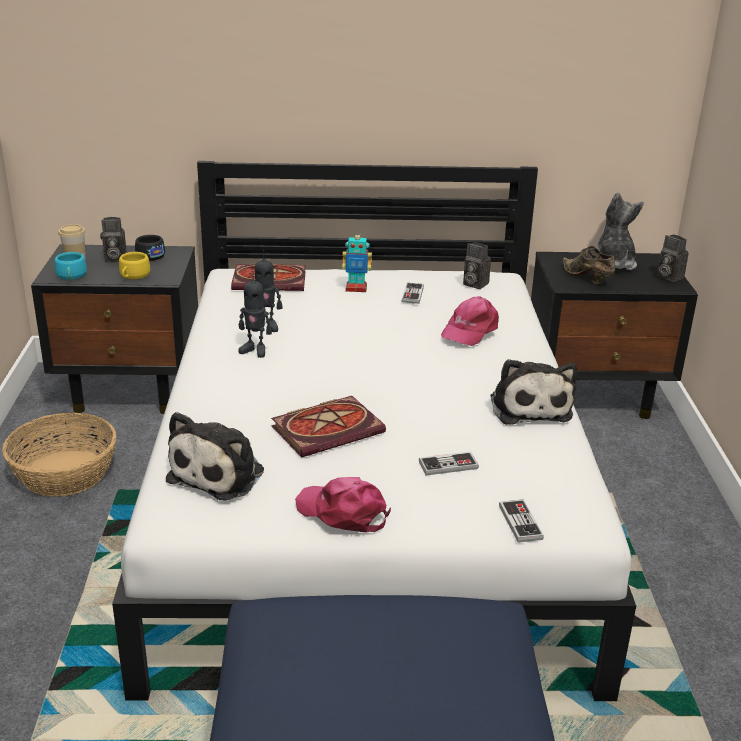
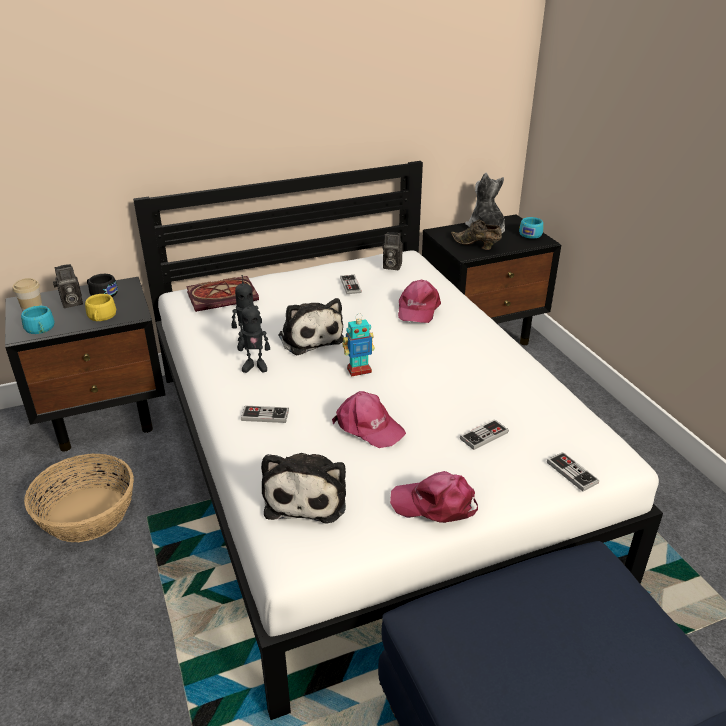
camera: 20 degrees left, 5 degrees up
book [271,396,386,457] -> pink cap [332,391,406,448]
toy robot [342,230,372,292] -> toy robot moved to [342,314,375,377]
plush toy [490,359,577,425] -> plush toy moved to [278,298,344,355]
camera [657,235,689,282] -> turquoise cup [519,217,543,239]
none -> game controller [241,406,289,423]

